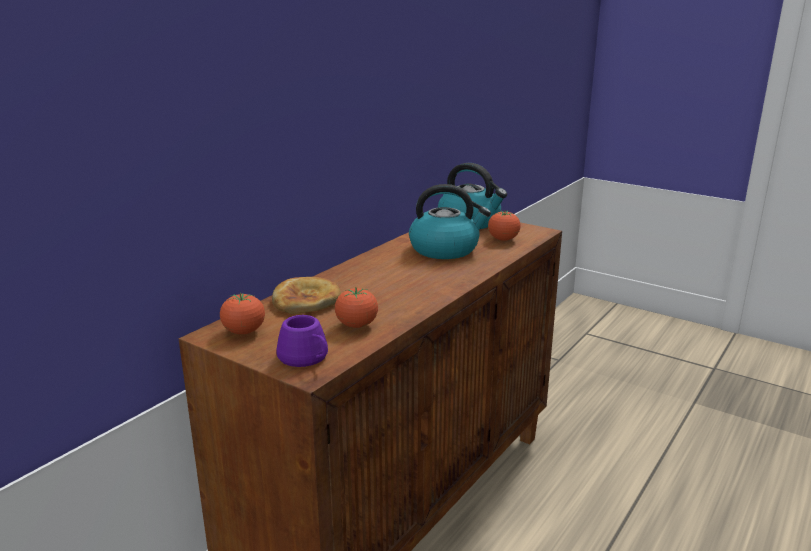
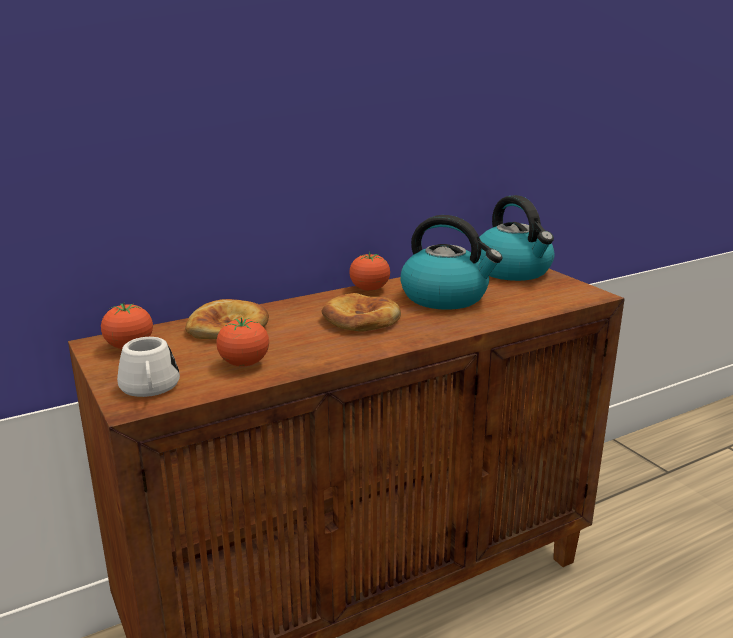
camera: 25 degrees right, 0 degrees up
purple mug [276,315,328,367] -> white mug [117,337,180,397]
tomato [488,211,521,241] -> tomato moved to [349,252,390,291]
none -> bread [322,293,401,332]

